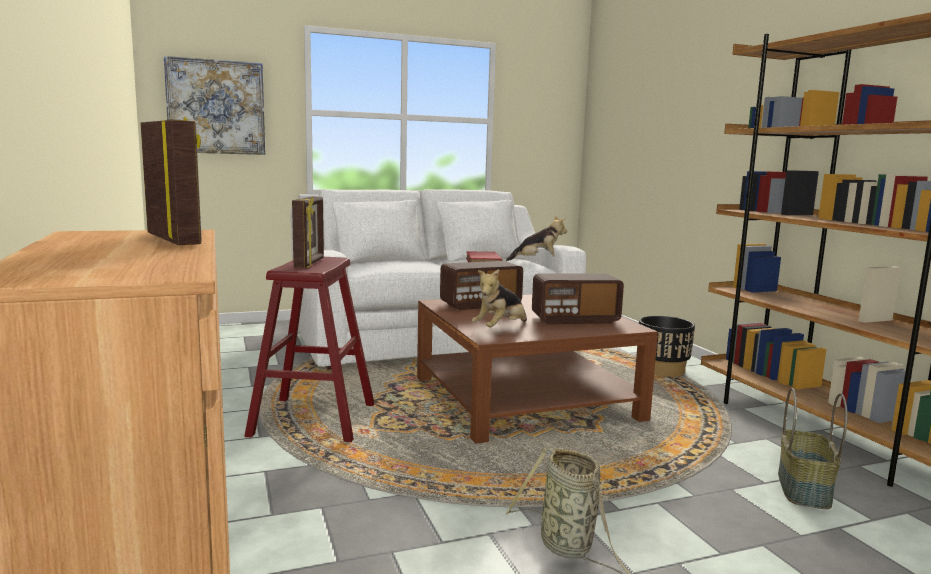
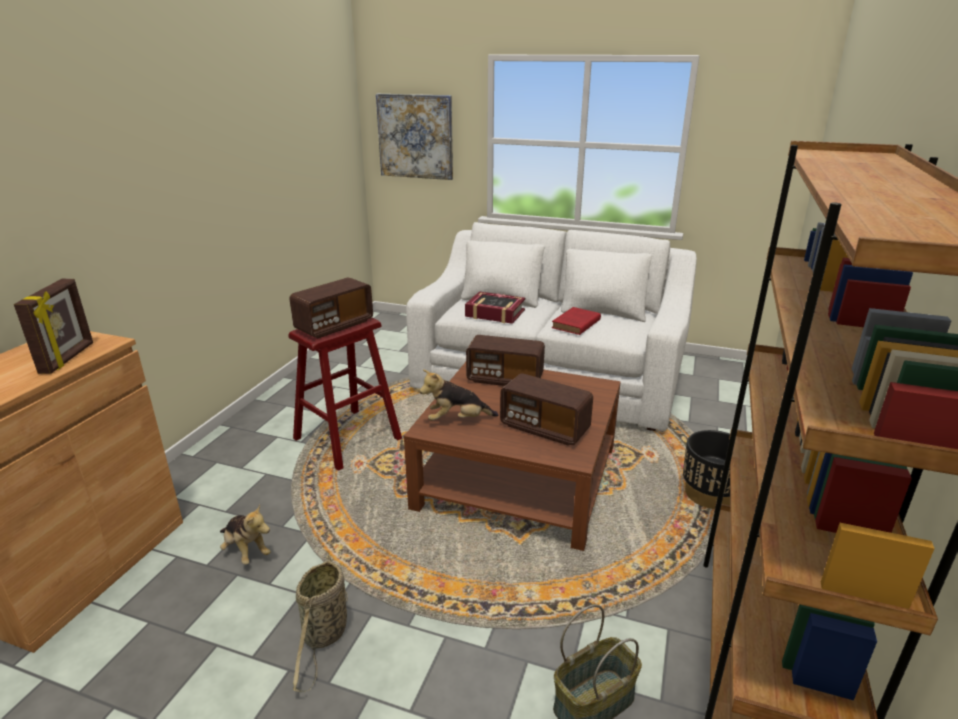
camera: 40 degrees right, 15 degrees up
picture frame [292,196,324,268] -> radio [290,277,373,339]
plush toy [506,216,567,261] -> plush toy moved to [220,504,271,565]
none -> book [465,291,525,324]

